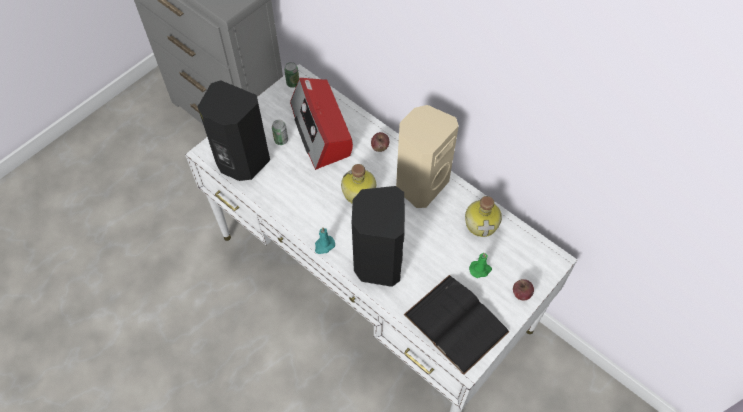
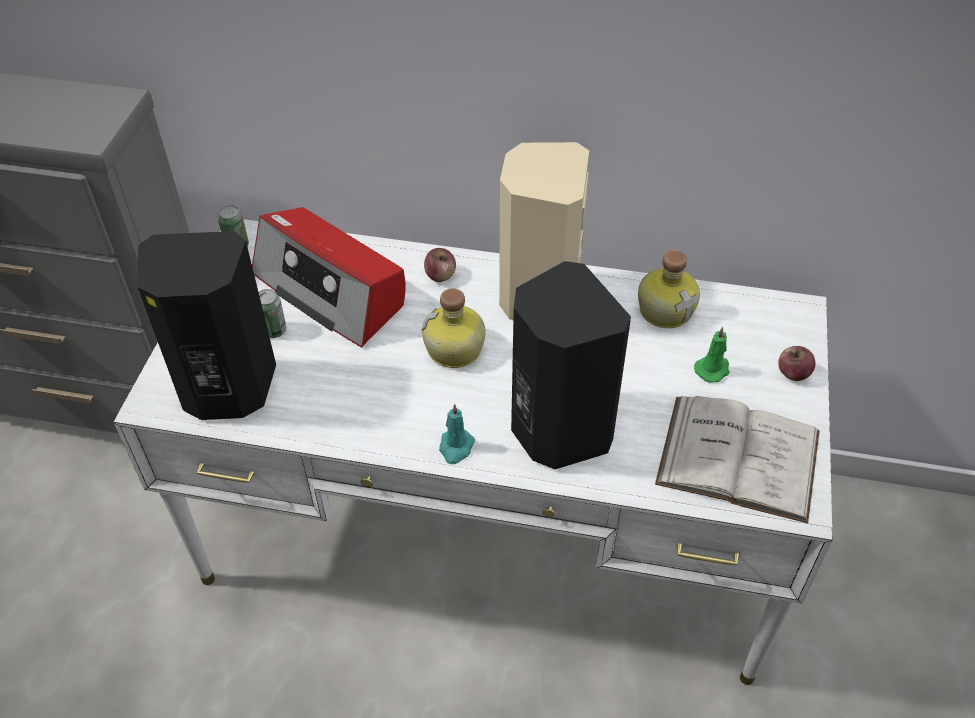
camera: 30 degrees left, 10 degrees down
black book [404,275,510,375] -> white book [655,396,820,523]

